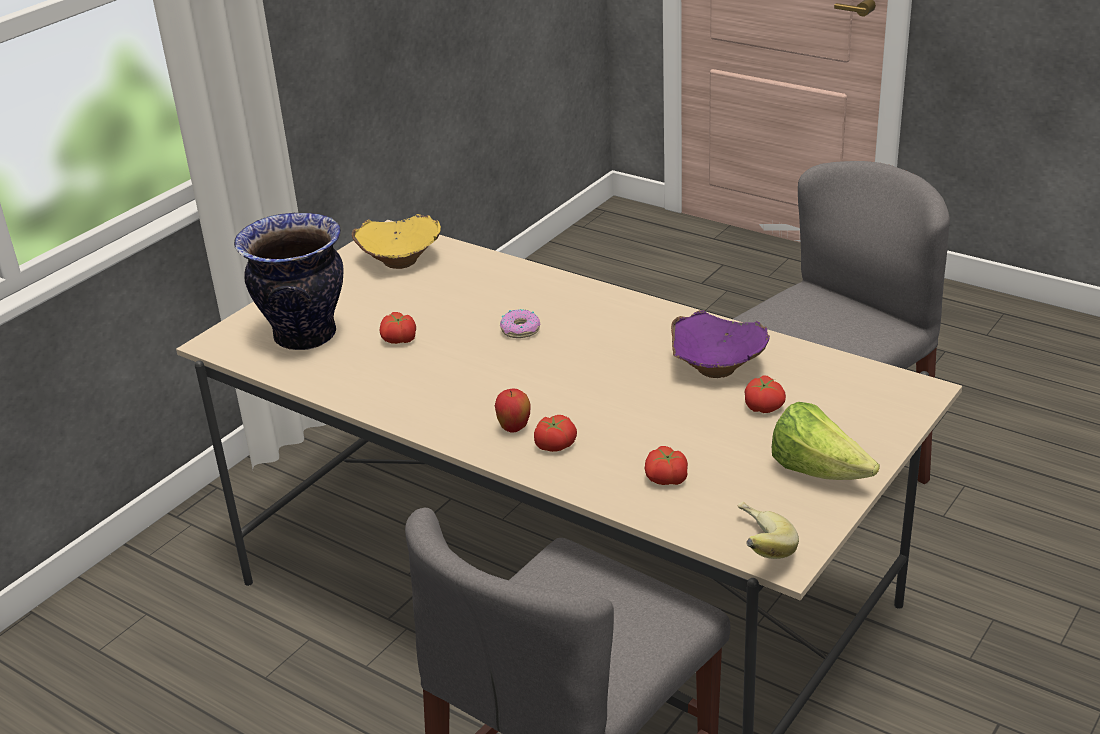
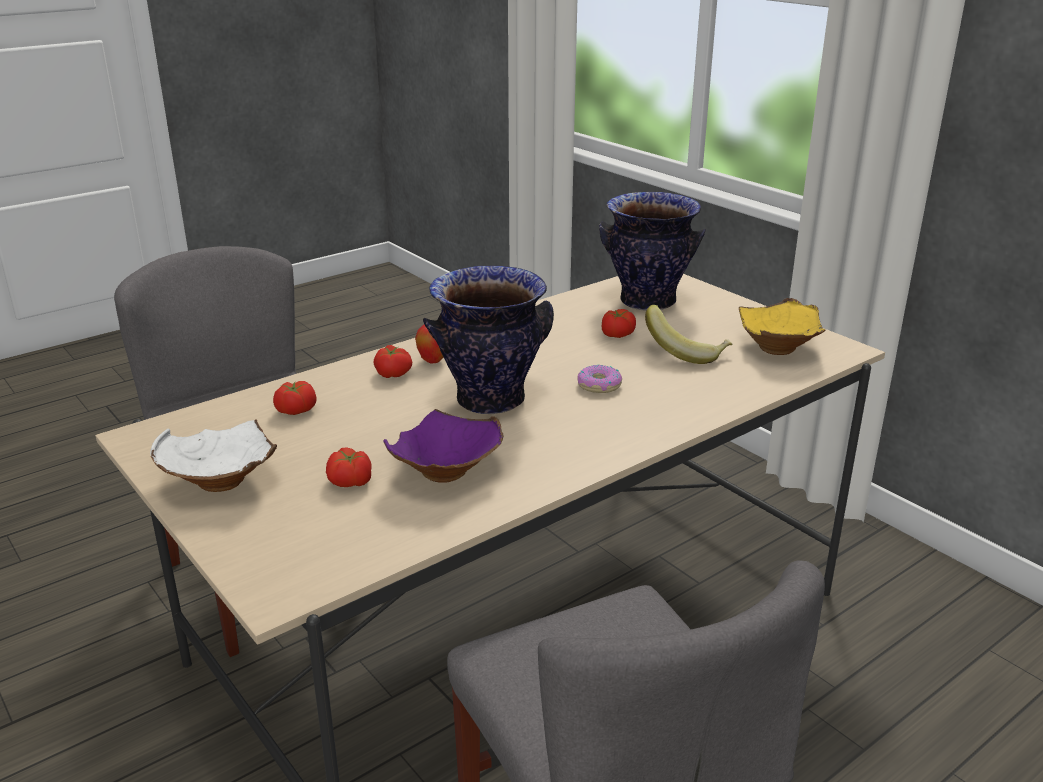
camera: 105 degrees right, 5 degrees down
banana [737,502,799,559] -> banana moved to [645,305,732,364]
lettuce [772,402,880,480] -> white bowl [150,419,277,492]
none -> vase [423,265,554,414]

